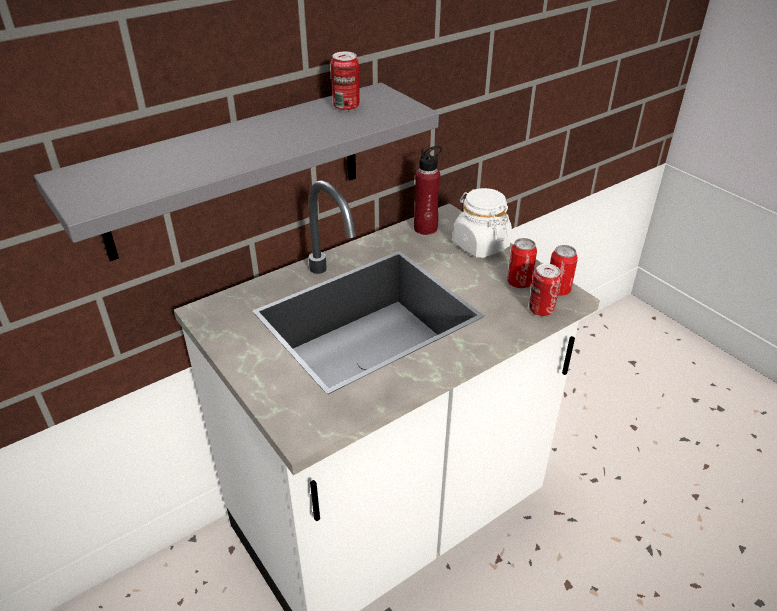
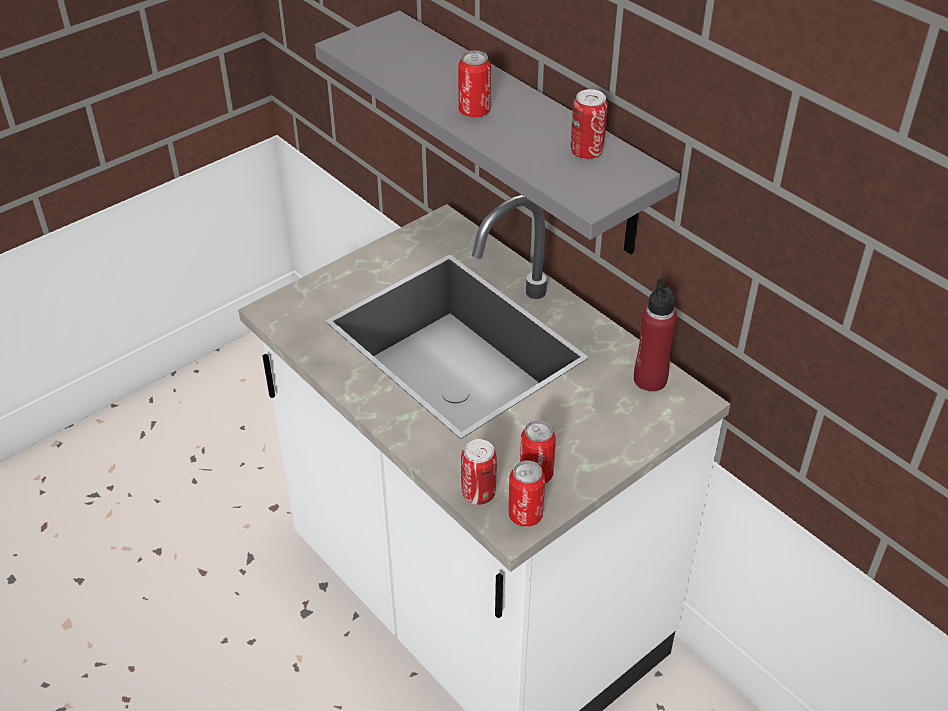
camera: 85 degrees right, 5 degrees up
white jar [453,188,512,258] -> none
none -> can [458,50,491,118]

